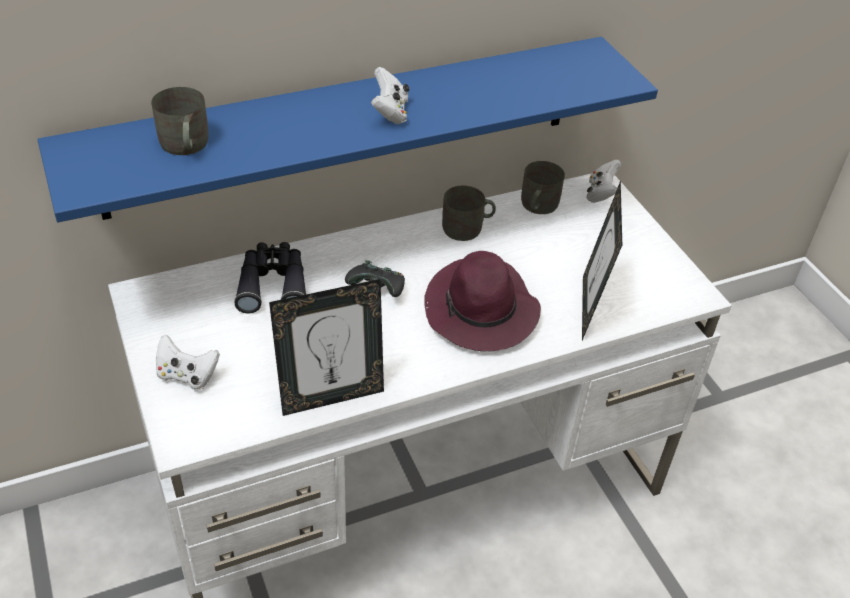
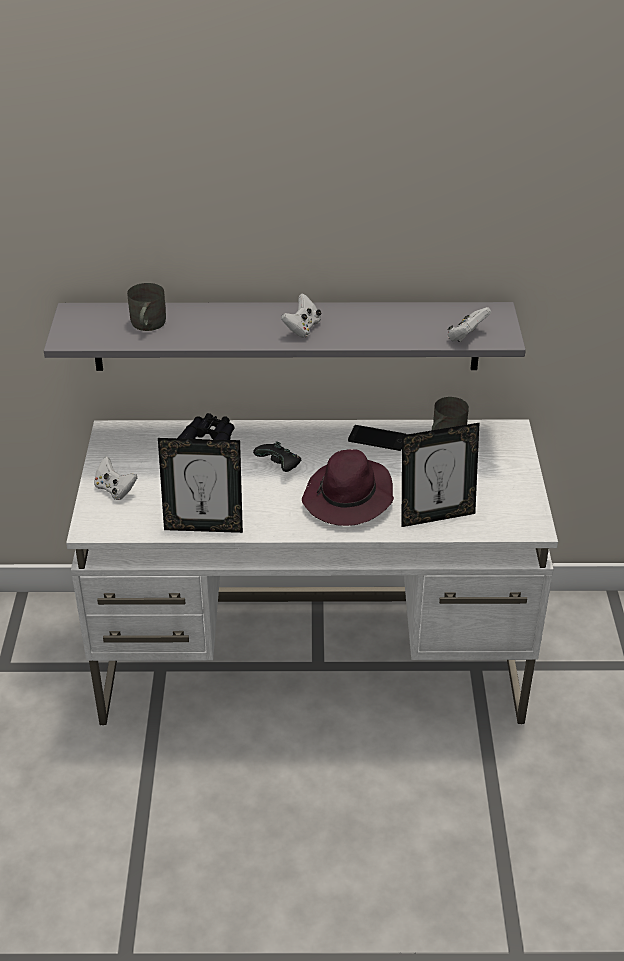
camera: 25 degrees right, 5 degrees down
blue shelf [37,37,658,222] -> grey shelf [44,302,526,371]
grey mug [442,186,496,241] -> phone [348,425,407,451]
picture frame [582,181,622,340] -> picture frame turned 135 degrees counterclockwise [401,423,479,527]
white game controller [586,160,621,203] -> white game controller moved to [448,307,491,342]

